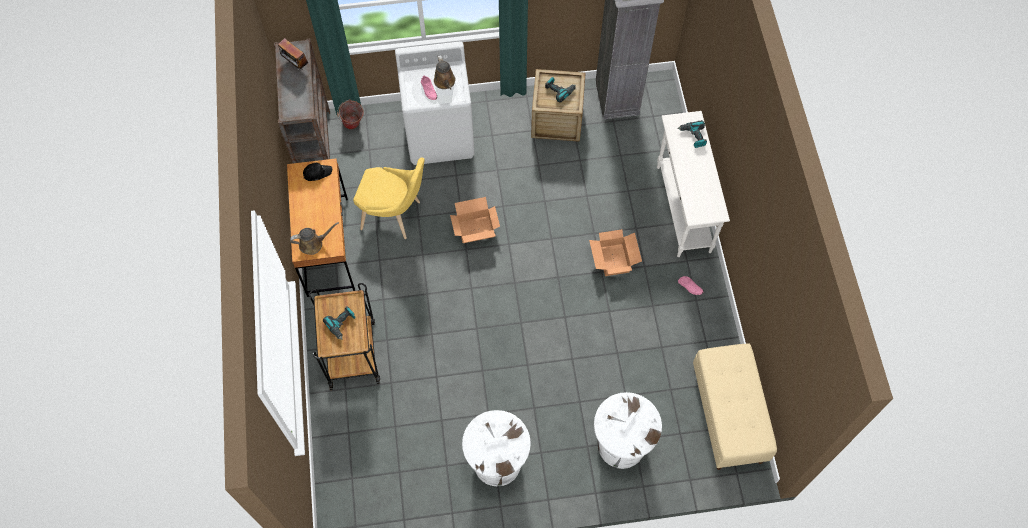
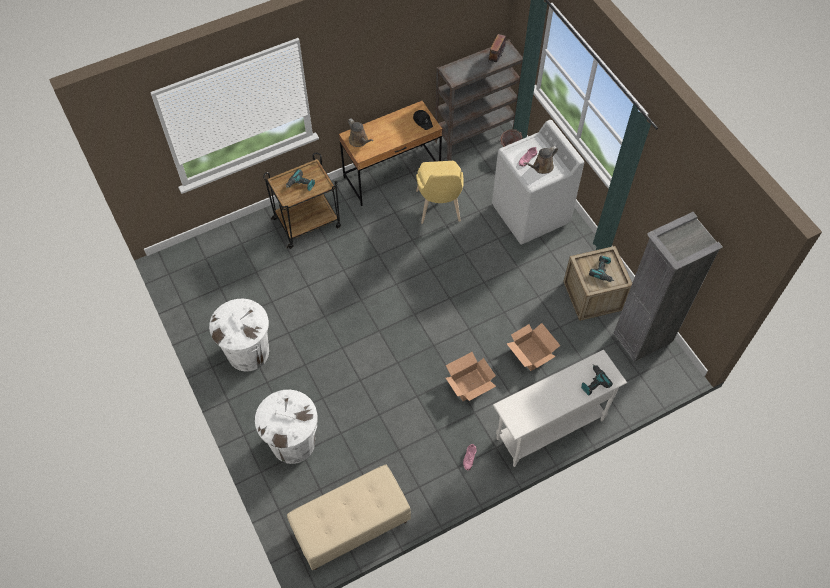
camera: 70 degrees right, 5 degrees down
cardboard box [450,197,500,243] -> cardboard box moved to [507,323,560,371]

